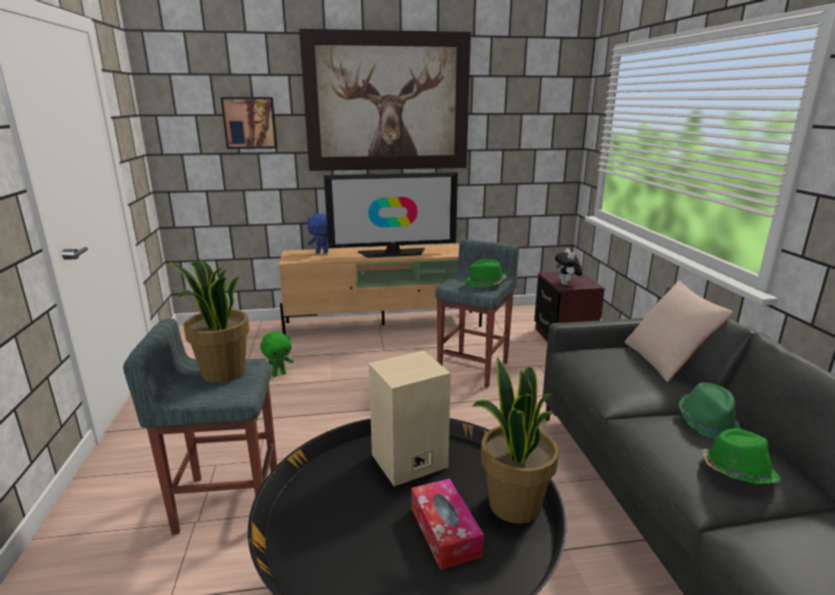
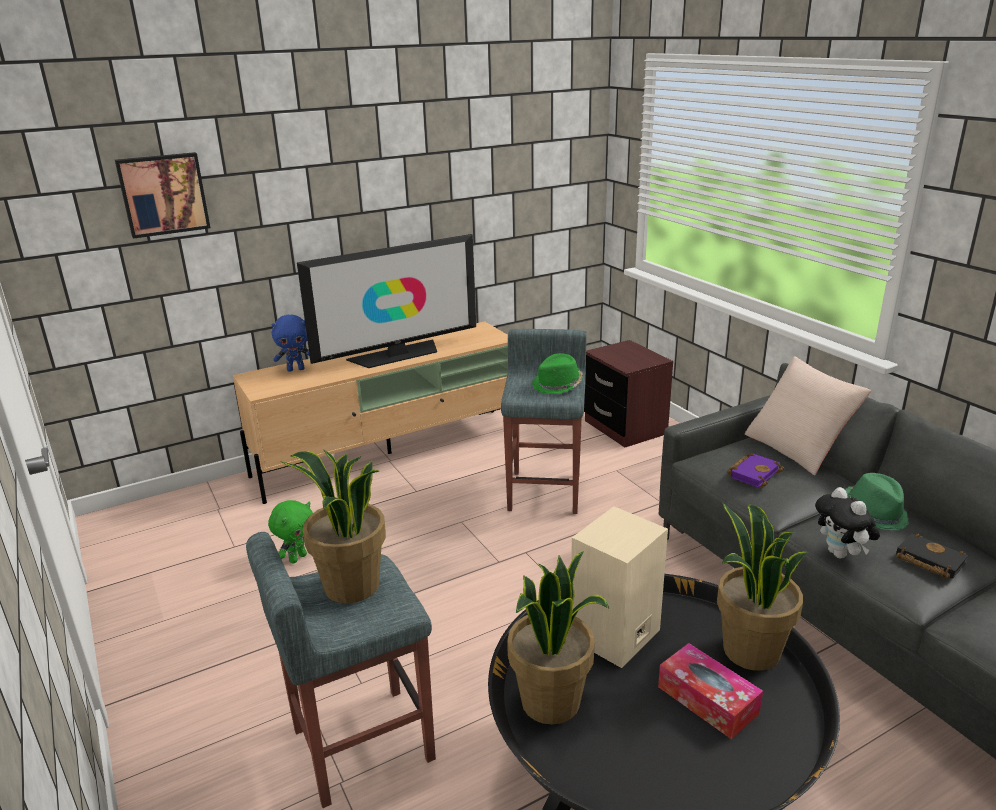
camera: 20 degrees left, 5 degrees up
picture [299,29,471,171] -> none
plush toy [555,248,582,285] -> plush toy moved to [815,487,880,558]
green hat [702,428,781,484] -> black book [896,533,968,579]
none -> potted plant [507,551,609,725]
none -> purple book [727,453,784,488]

